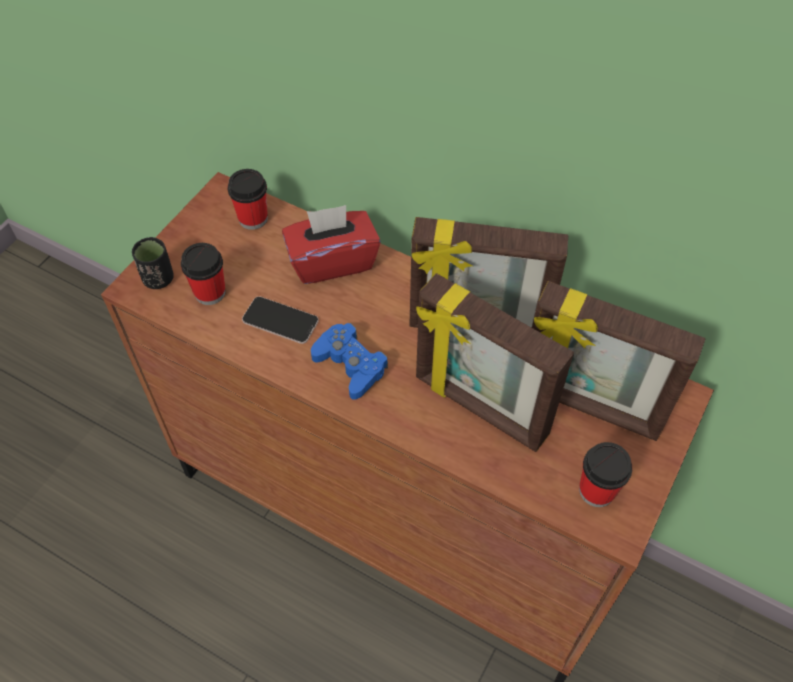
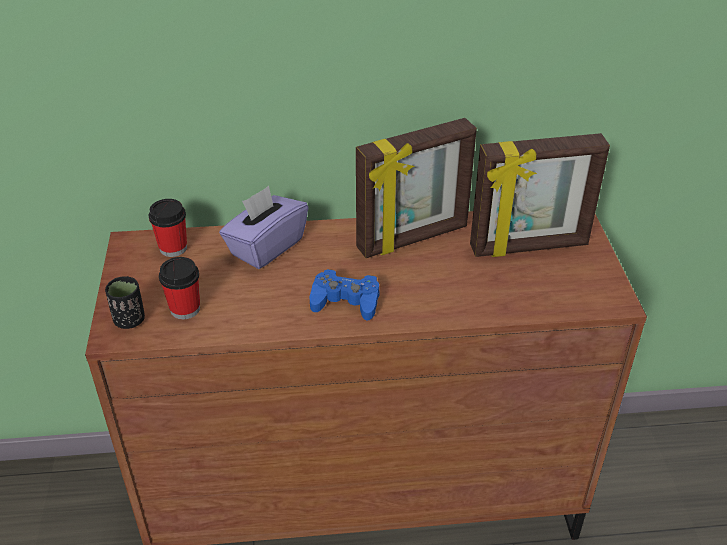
camera: 35 degrees left, 15 degrees down
phone [242,296,319,344] -> none
red tissue box [282,205,381,284] -> purple tissue box [219,186,308,269]
picture frame [416,273,574,452] -> none
cup [579,442,632,507] -> none

